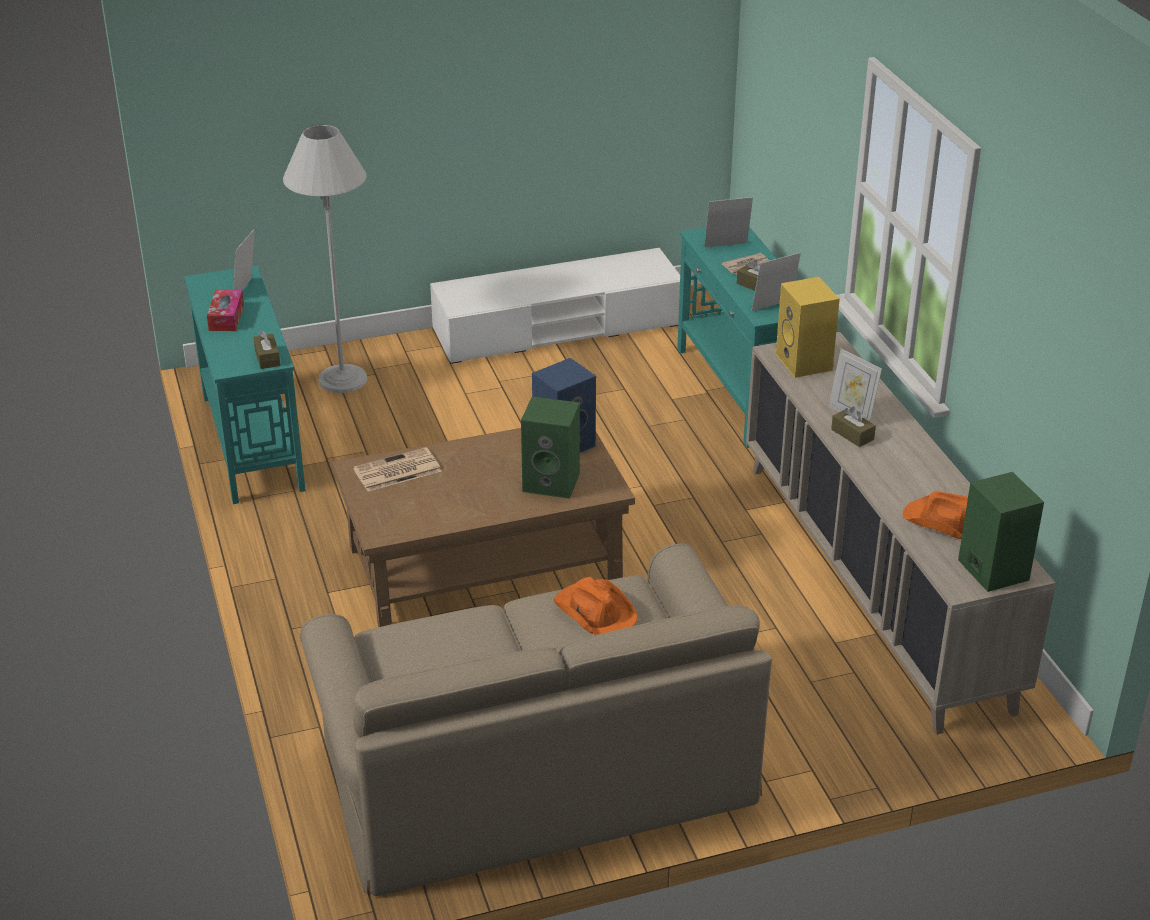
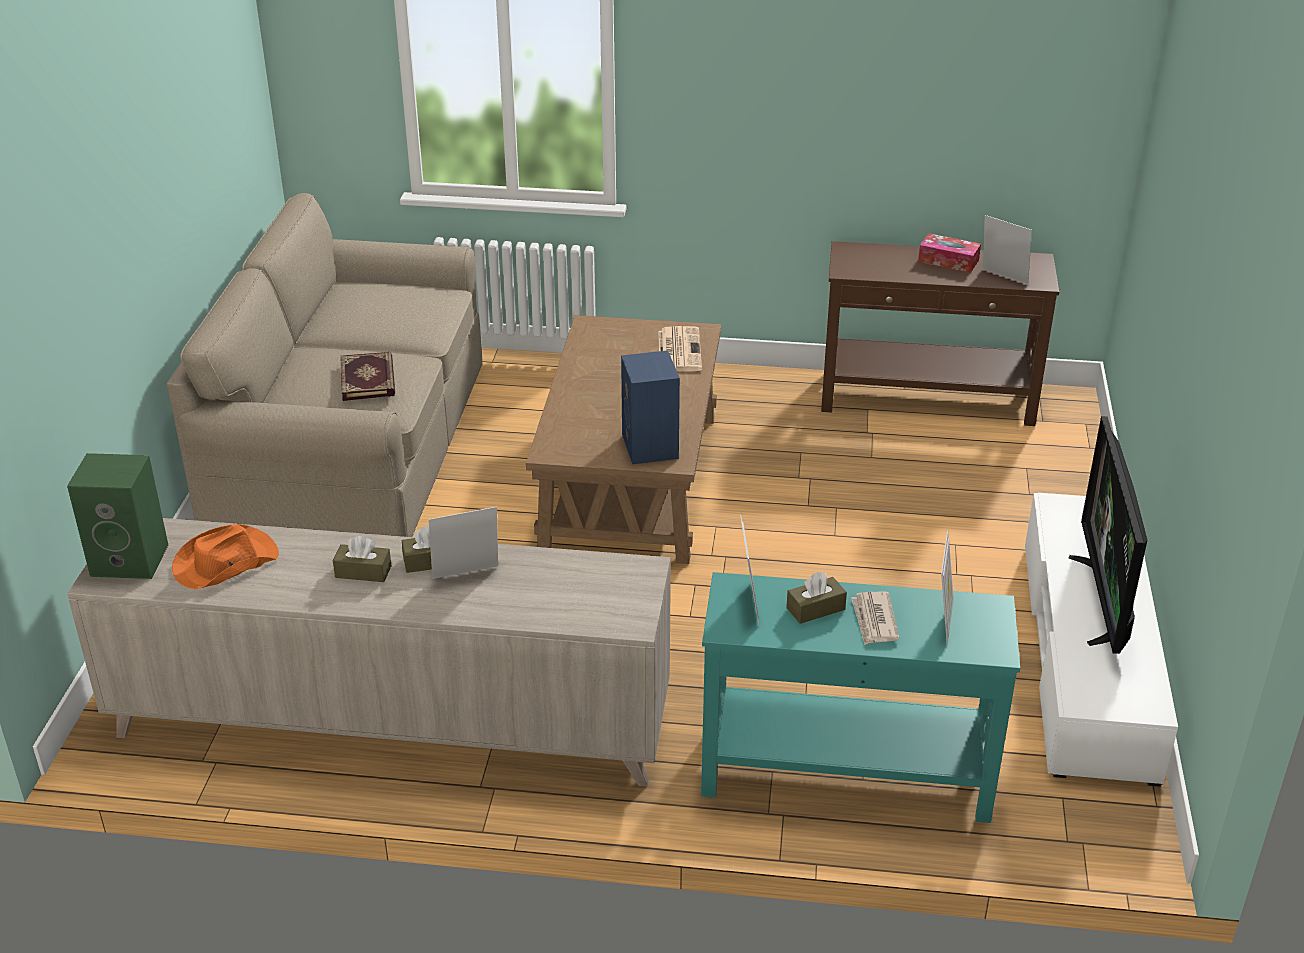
camera: 115 degrees right, 0 degrees up
turquoise console table [184,265,306,504] -> brown console table [821,241,1059,426]
brown tissue box [253,330,281,369] -> brown tissue box moved to [333,536,391,582]
white floor lamp [283,124,367,393] -> none
green speaker [521,396,580,499] -> none
orange hat [553,577,638,635] -> book [340,352,395,401]
yellow speaker [776,277,840,378] -> none
none -> television [1068,416,1147,654]

